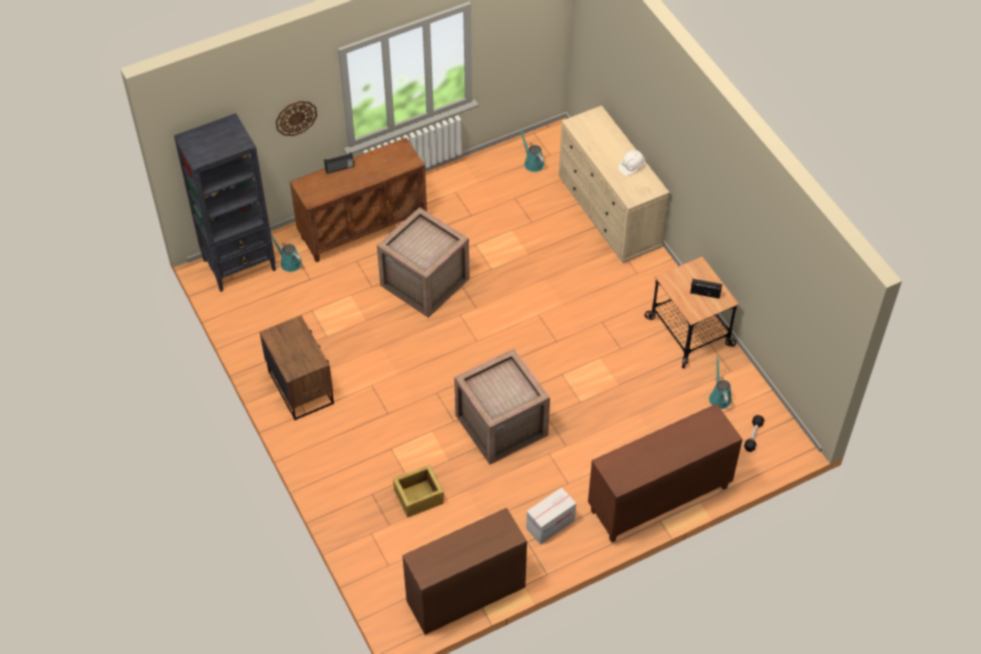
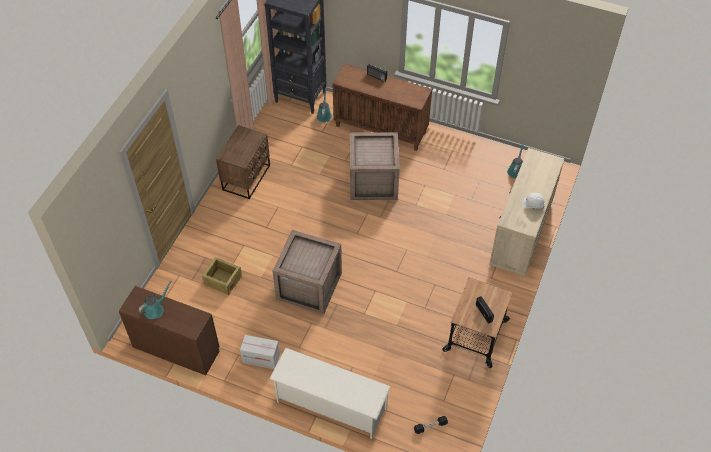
camera: 50 degrees right, 0 degrees up
wall clock [276,101,317,136] -> none
brown cabinet [588,404,743,543] -> white shoe rack [269,347,391,439]
turquoise watering can [709,356,732,409] -> turquoise watering can moved to [138,281,172,319]

